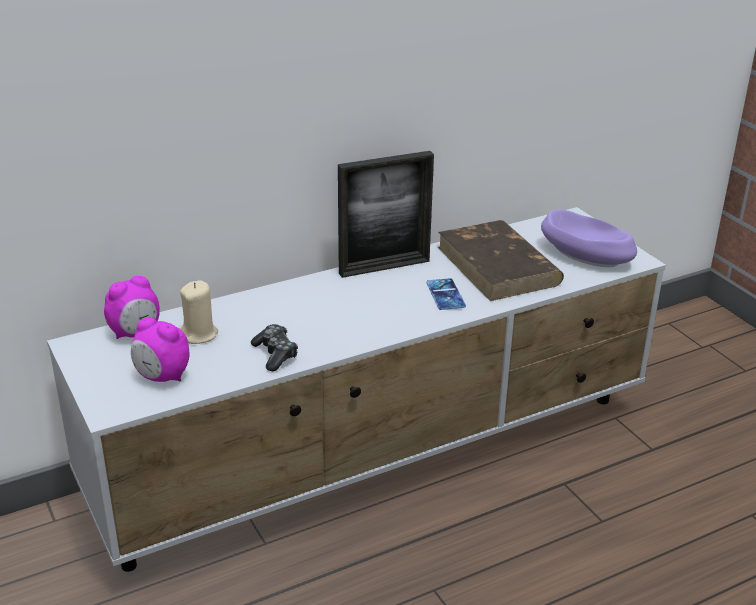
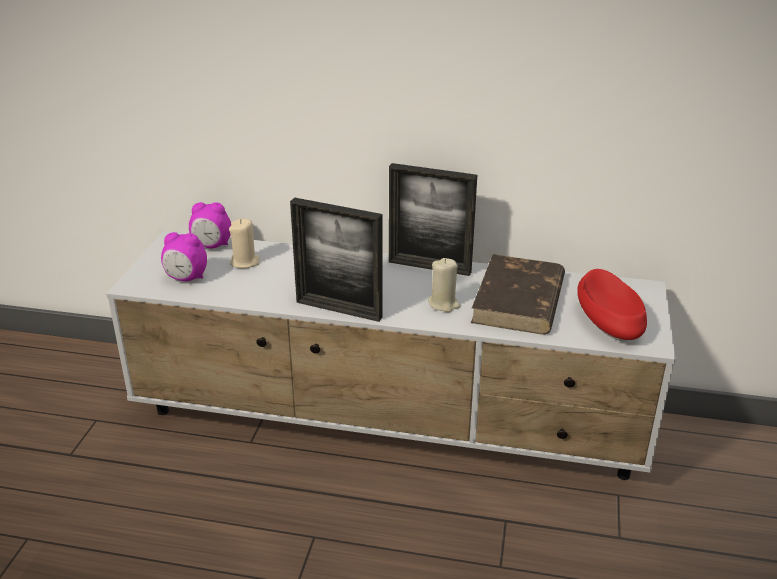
camera: 40 degrees right, 0 degrees up
alarm clock [131,317,190,382] -> alarm clock turned 60 degrees counterclockwise [161,232,207,282]
game controller [251,324,298,371] -> none
phone [426,278,466,310] -> beige candle [428,258,461,312]
purple bowl [541,209,637,267] -> red bowl [577,269,647,341]
none -> picture frame [290,198,383,322]

